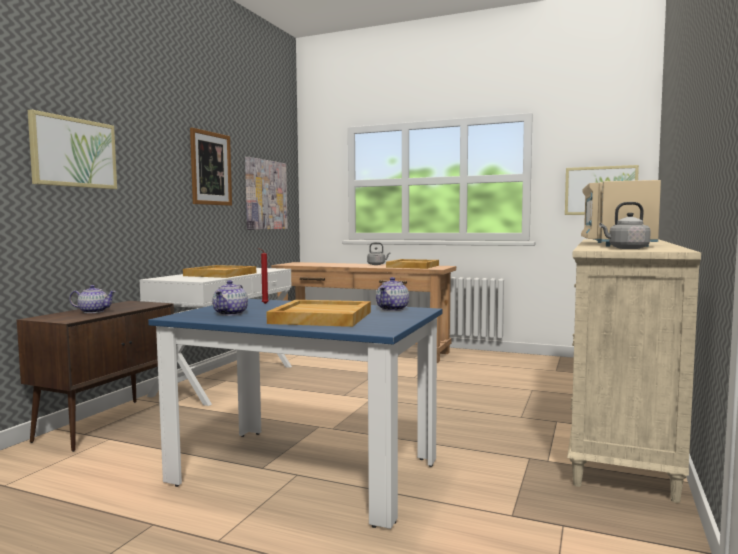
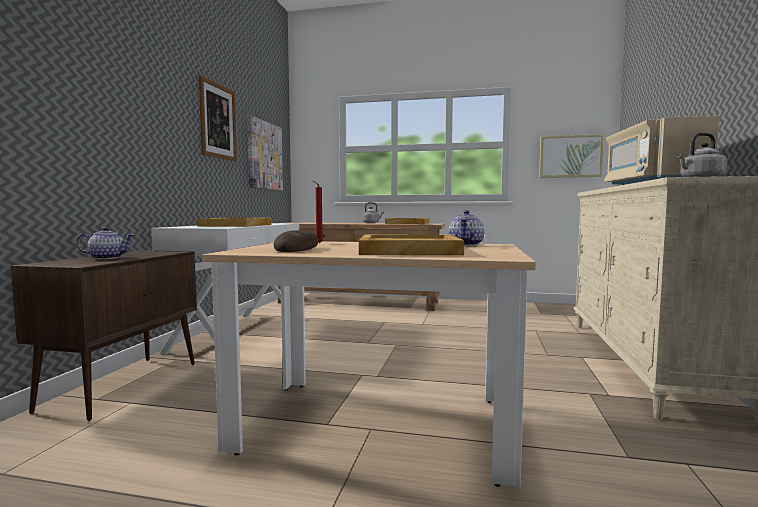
camera: 10 degrees left, 0 degrees up
picture [28,109,117,189] -> none
blue dining table [148,299,442,529] -> beige dining table [202,241,536,487]
teapot [212,280,248,316] -> bread [273,230,318,252]

